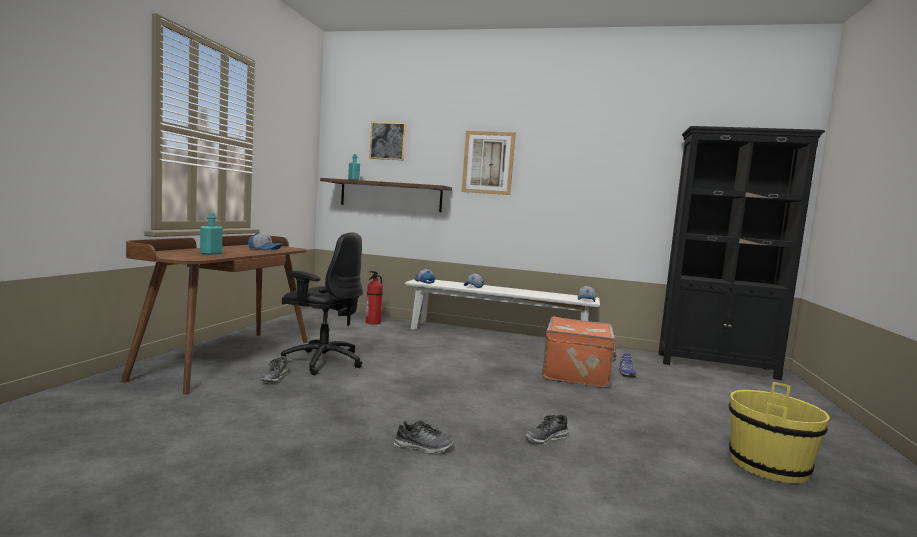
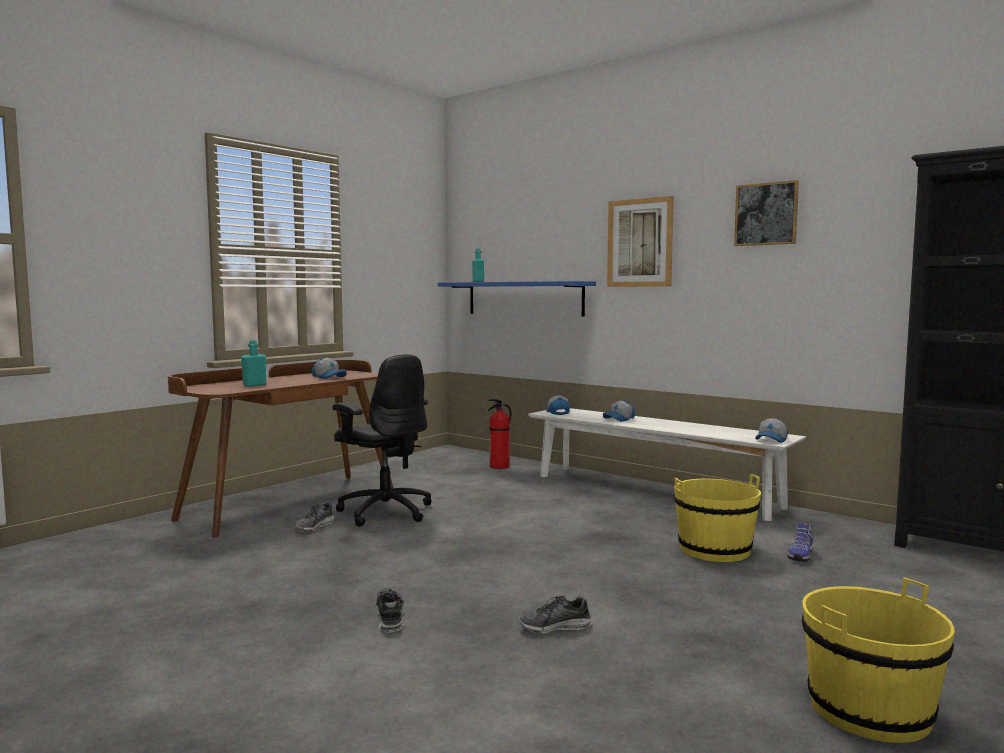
camera: 25 degrees right, 0 degrees up
brown shelf [320,178,452,212] -> blue shelf [438,281,596,317]
picture [370,122,406,160] -> picture moved to [734,180,799,246]
shoe [394,420,454,454] -> shoe turned 135 degrees counterclockwise [376,588,405,632]
orange suitcase [542,316,617,388] -> yellow bucket [674,474,761,562]

